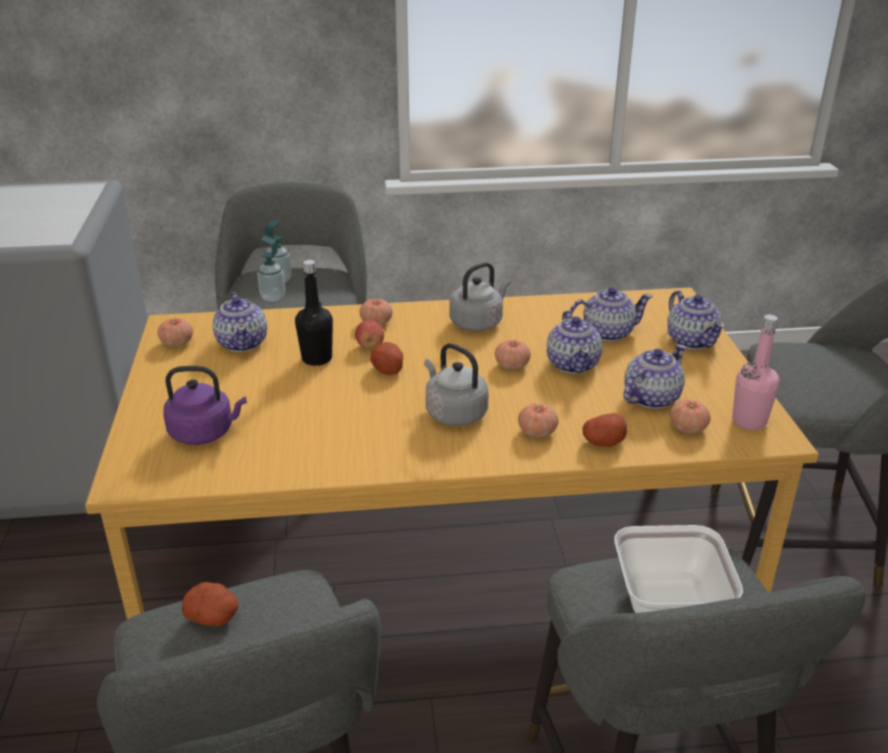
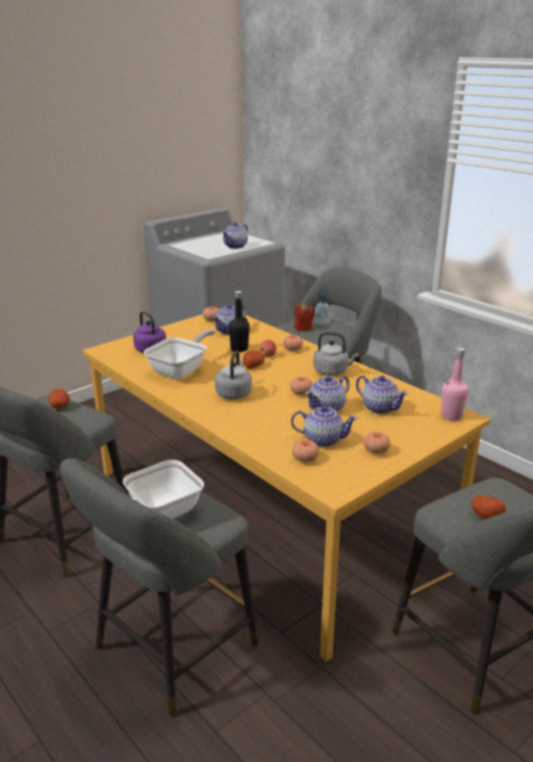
camera: 55 degrees right, 5 degrees down
soap dispenser [257,236,285,302] -> red candle [294,304,314,331]
tomato [518,403,558,437] -> tomato moved to [364,432,390,454]
potato [583,413,627,447] -> potato moved to [471,495,506,519]
teapot [667,290,725,350] -> teapot moved to [222,222,248,249]
pink bottle [732,315,780,430] -> pink bottle moved to [441,348,469,421]
none -> frying pan [144,329,215,379]

